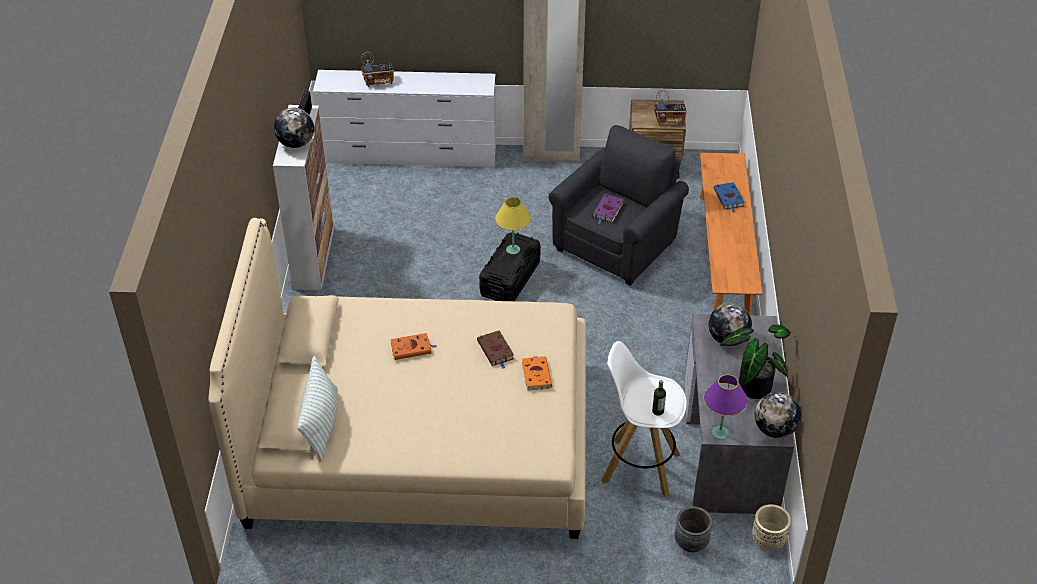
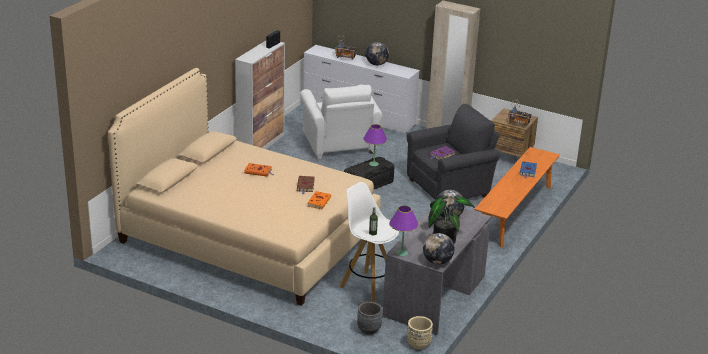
camera: 25 degrees right, 15 degrees down
globe [274,108,314,148] -> globe moved to [366,42,389,66]
pillow [297,356,338,462] -> none
yellow table lamp [495,197,531,254] -> purple table lamp [363,124,387,166]
none -> white armchair [300,85,382,159]

